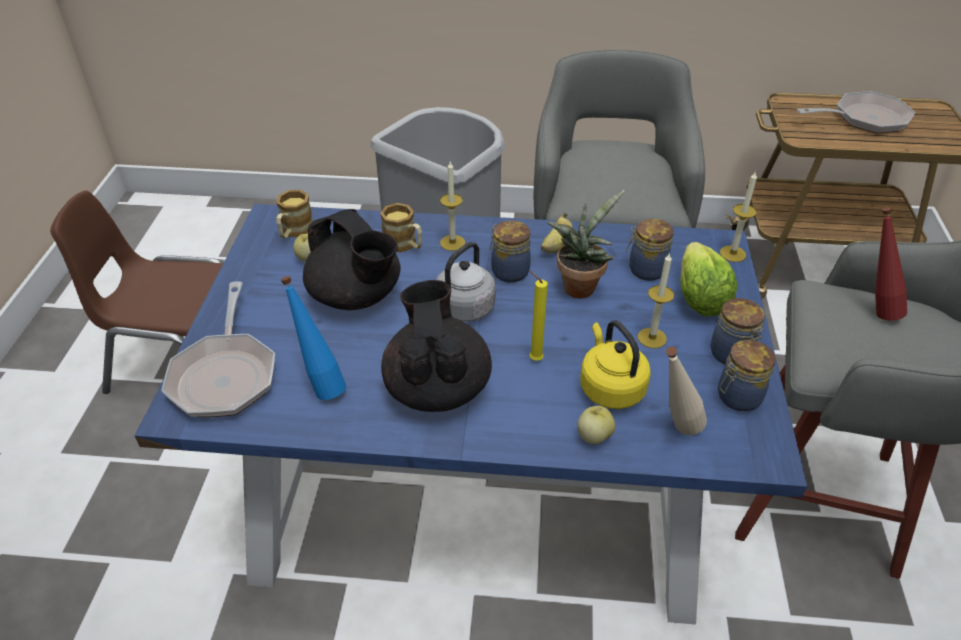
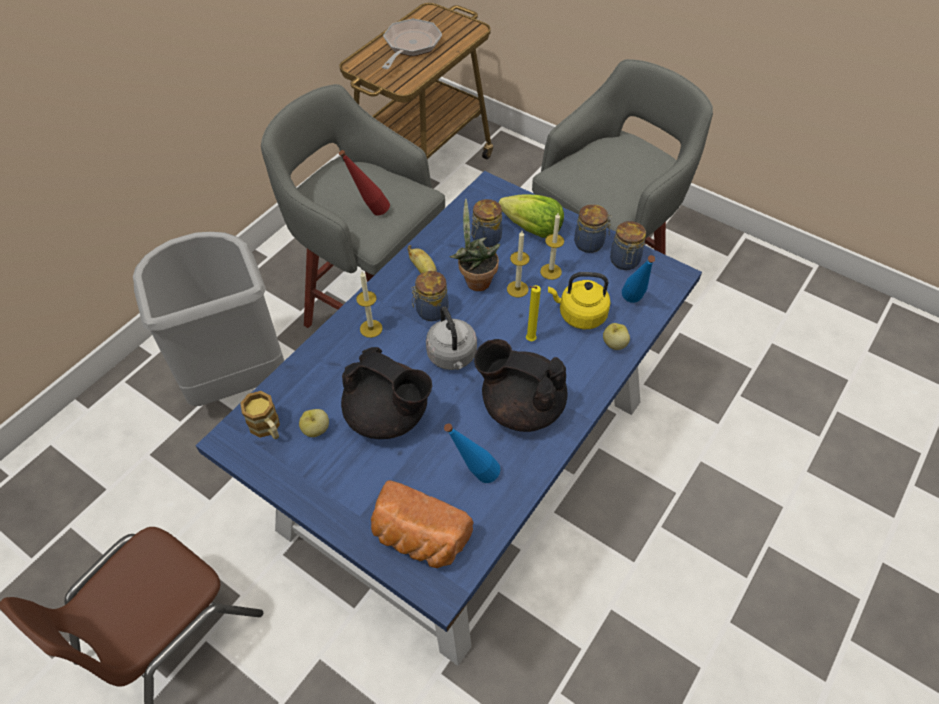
camera: 60 degrees left, 10 degrees up
frying pan [161,281,275,417] -> bread [371,480,474,568]
black teapot [303,209,401,310] -> black teapot turned 45 degrees clockwise [341,347,432,439]
mug [380,203,422,253] -> none
beige bottle [666,346,707,435] -> blue bottle [622,255,655,303]
candle [720,171,757,262] -> candle moved to [507,231,530,297]
red bottle [875,207,907,321] -> red bottle moved to [339,150,390,216]

